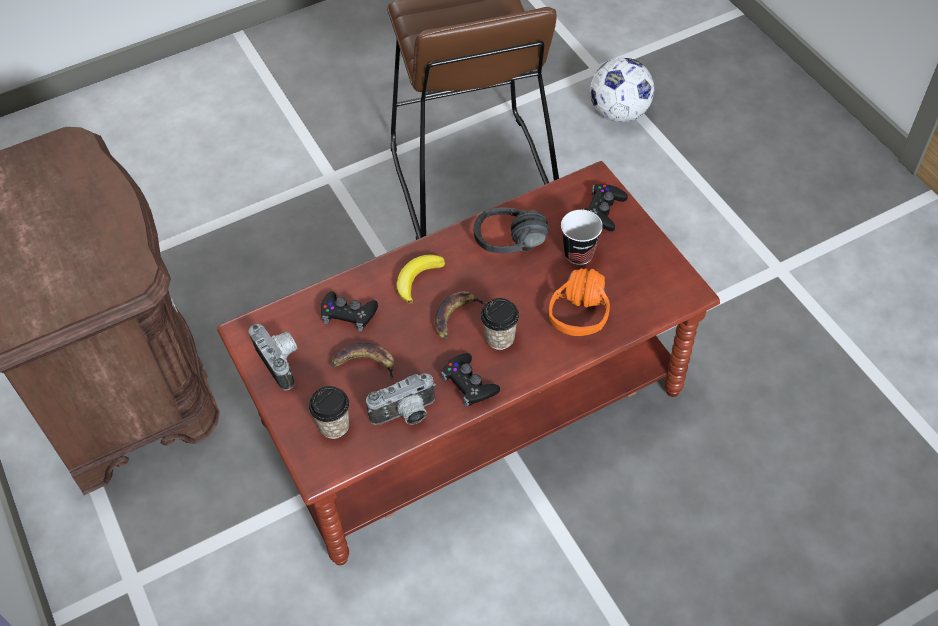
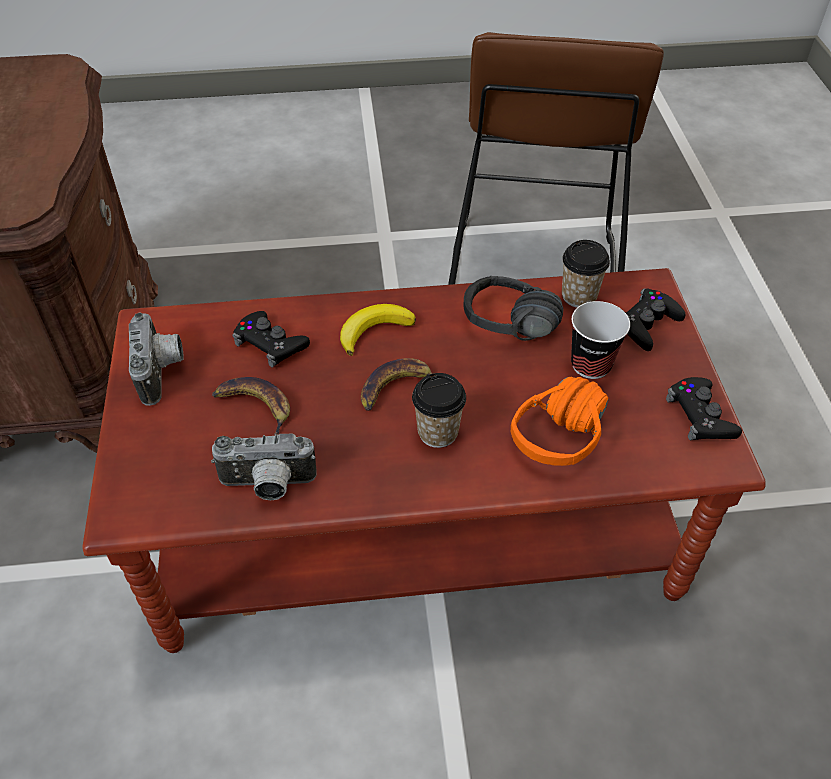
camera: 20 degrees right, 5 degrees down
cup [309,386,349,439] -> cup moved to [562,240,610,308]
black game controller [441,353,500,407] -> black game controller moved to [666,377,742,441]
football [590,58,654,122] -> none

